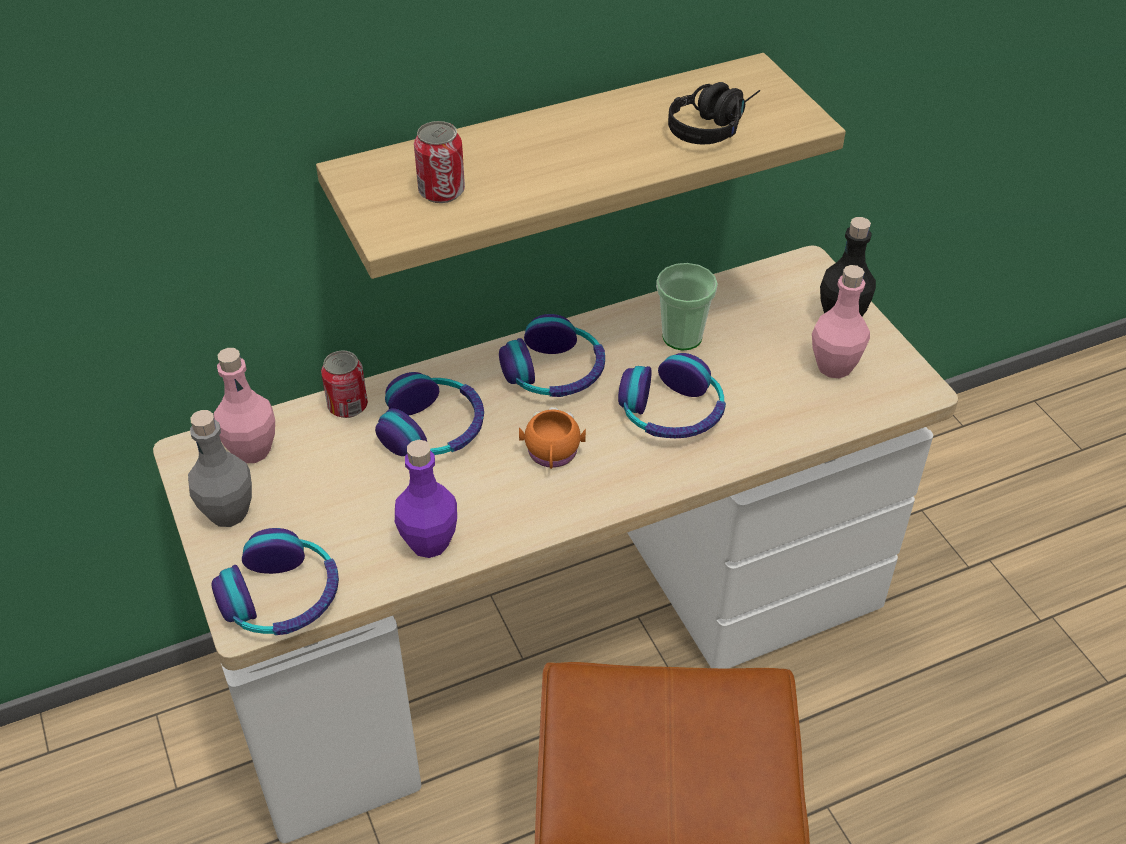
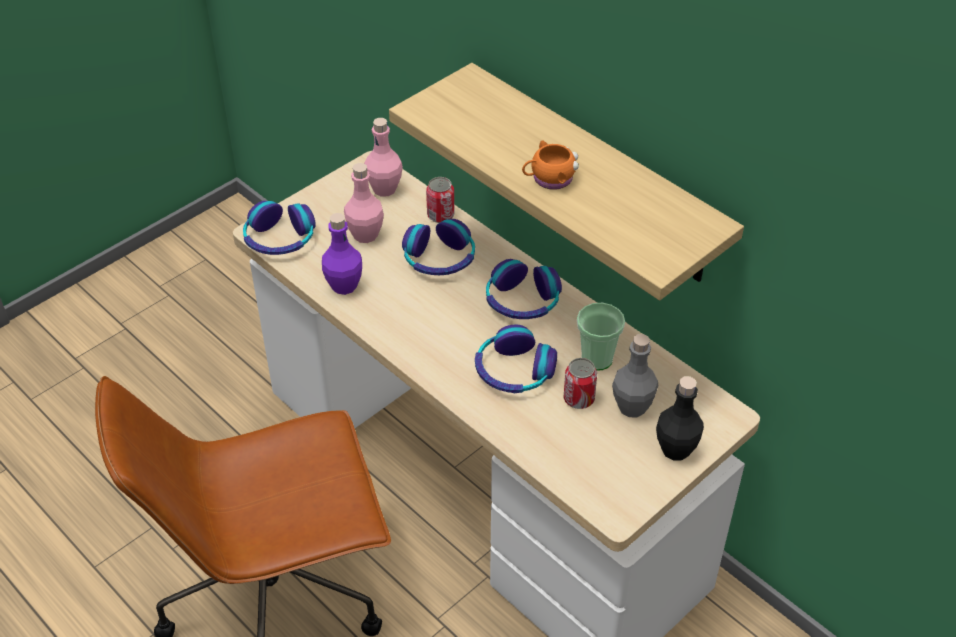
camera: 70 degrees right, 0 degrees up
grey bottle [188,410,252,527] -> grey bottle moved to [612,334,658,417]
can [414,121,465,203] -> can moved to [564,358,597,409]
orange mug [519,407,586,469] -> orange mug moved to [522,140,579,190]
black headphones [668,82,760,144] -> none
pink bottle [812,265,870,378] -> pink bottle moved to [344,163,384,243]

